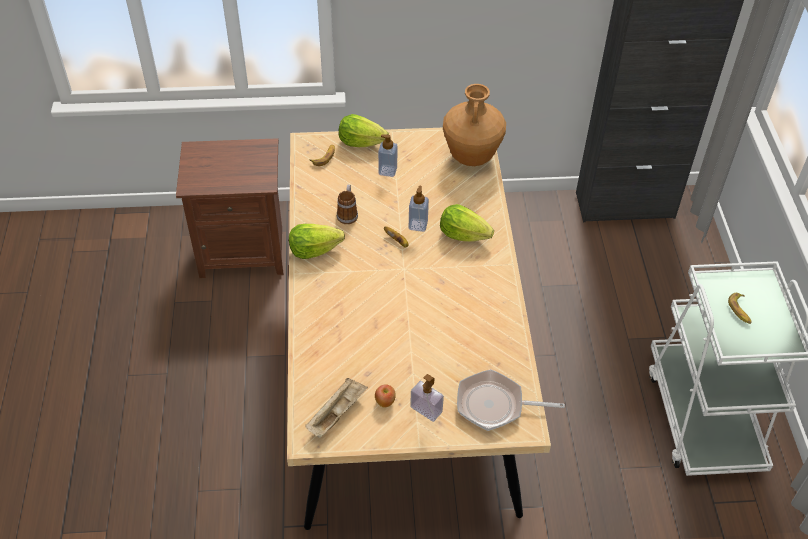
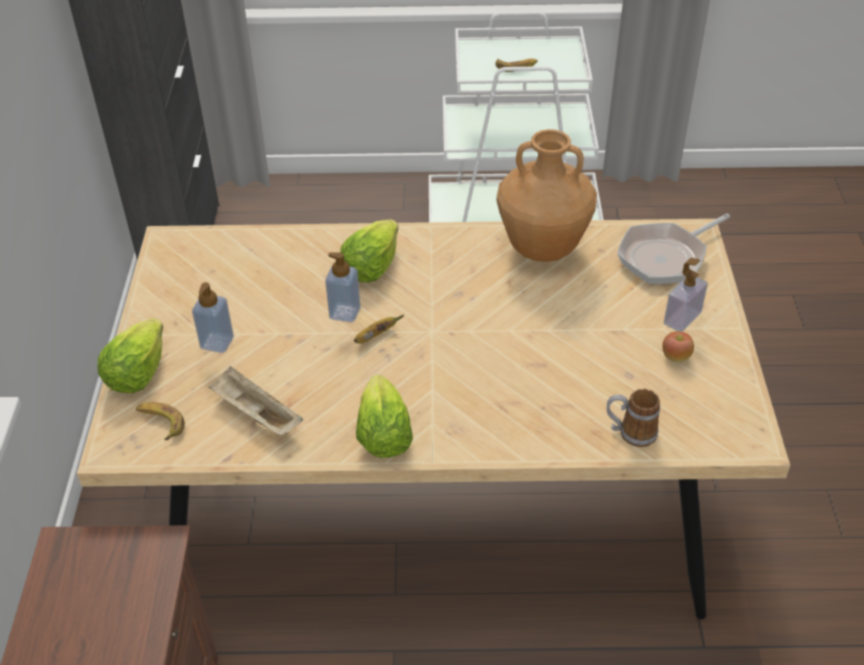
camera: 85 degrees left, 5 degrees down
beige tray [305,378,368,438] -> beige tray moved to [209,366,303,435]
mug [337,185,358,224] -> mug moved to [607,389,660,447]
brown vase [443,84,506,166] -> brown vase moved to [497,129,597,262]
frying pan [457,369,565,431] -> frying pan turned 45 degrees clockwise [617,214,730,284]

